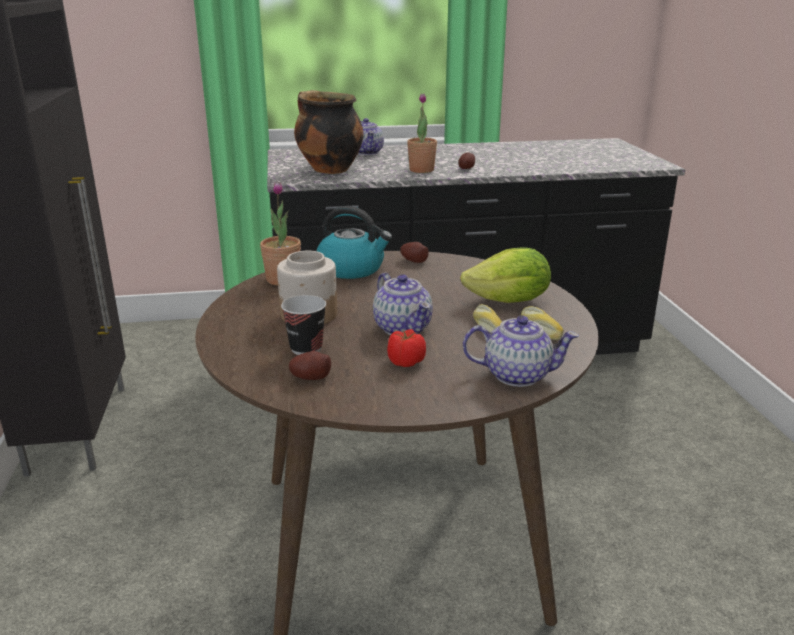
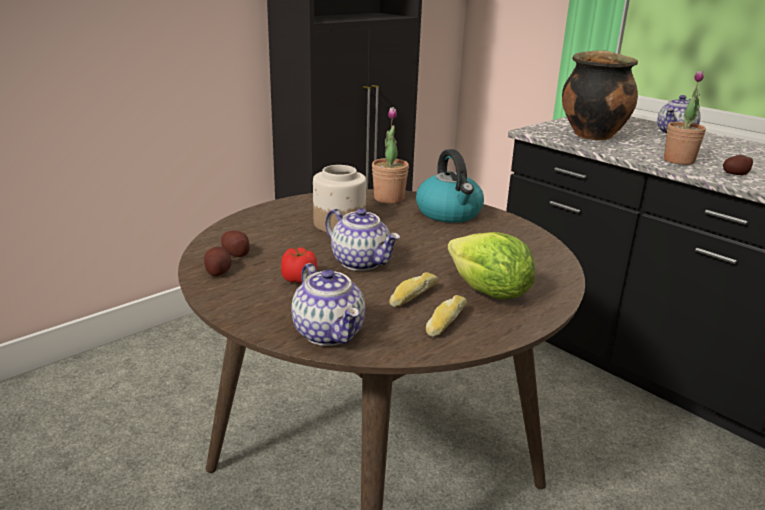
camera: 55 degrees right, 0 degrees up
cup [281,295,326,355] -> none
teapot [373,273,433,335] -> teapot turned 75 degrees counterclockwise [325,208,400,271]
potato [400,242,429,263] -> potato moved to [204,247,232,276]

